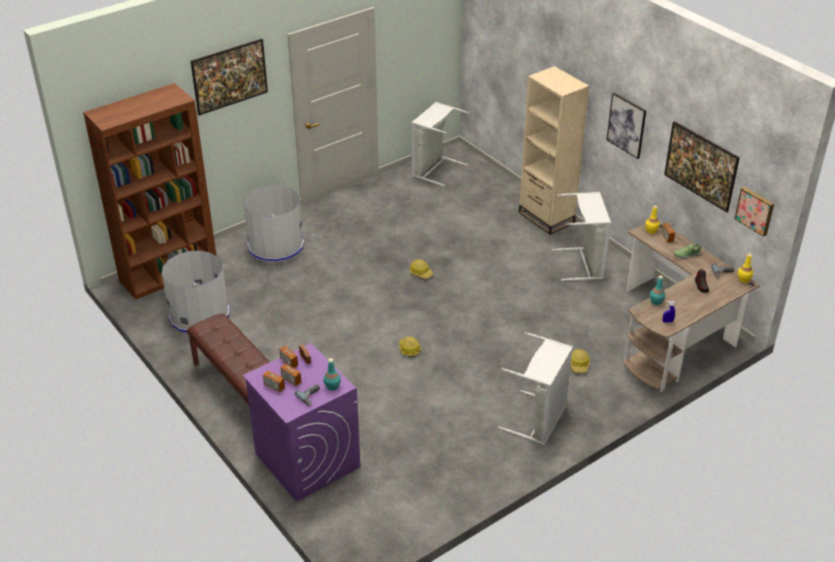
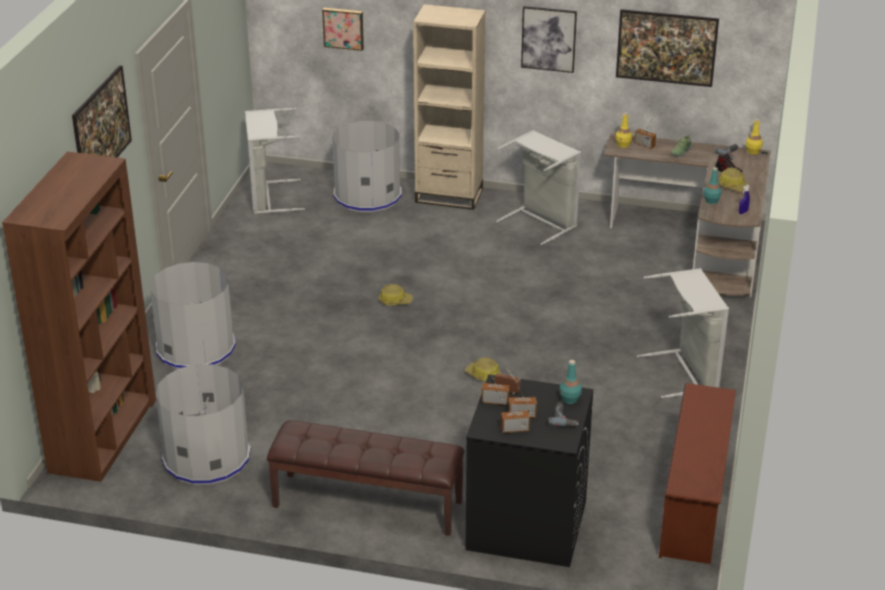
camera: 40 degrees left, 5 degrees down
purple washing machine [243,343,360,502] -> black washing machine [465,374,593,567]
hard hat [571,349,590,373] -> hard hat moved to [719,167,750,192]
picture [734,187,774,237] -> picture moved to [322,8,364,51]
none -> grey trash can [332,121,402,212]
none -> brown shoe rack [659,383,736,564]

